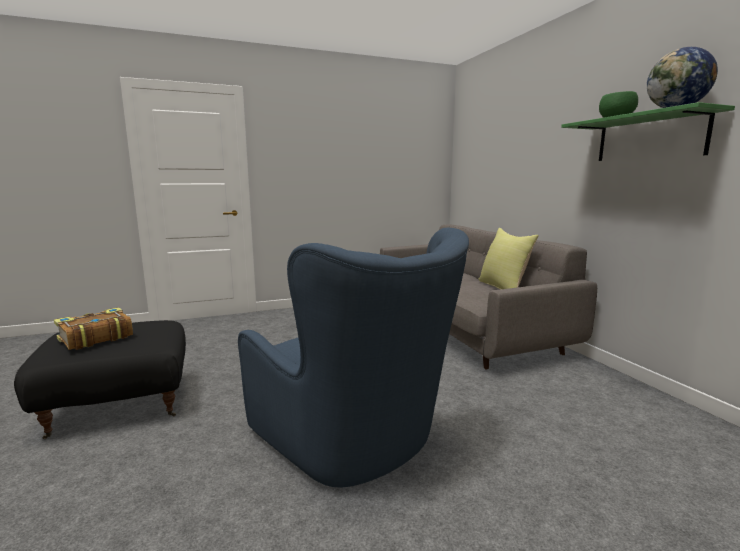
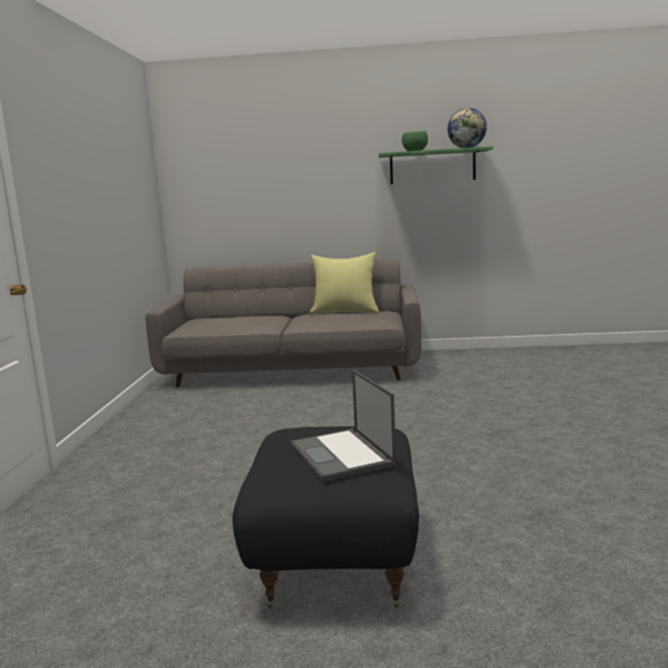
camera: 65 degrees left, 0 degrees up
book [54,307,133,350] -> laptop [291,370,396,482]
blue armchair [238,228,469,487] -> none

